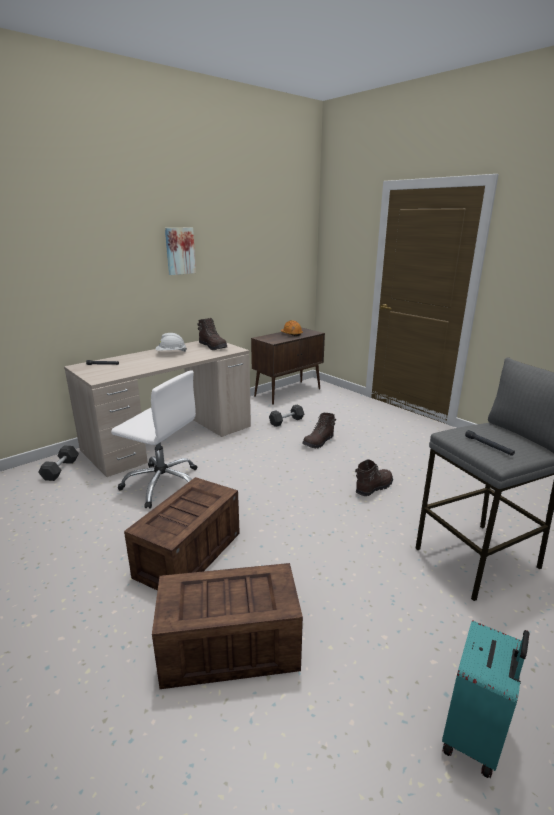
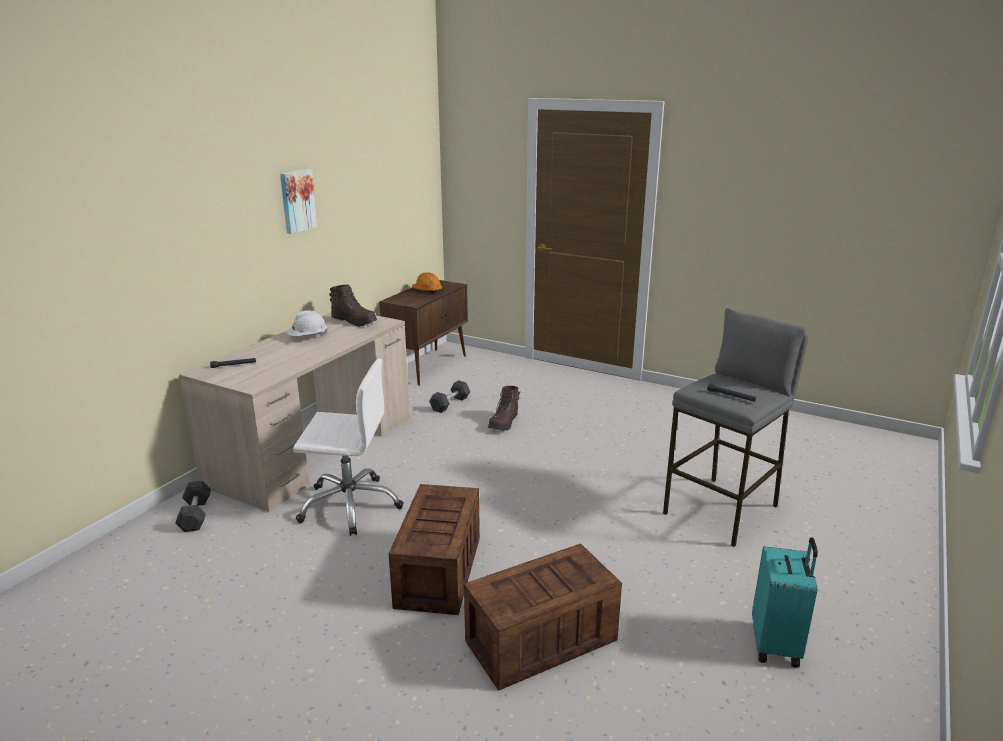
camera: 20 degrees left, 0 degrees up
brown boot [355,459,393,496] -> none

